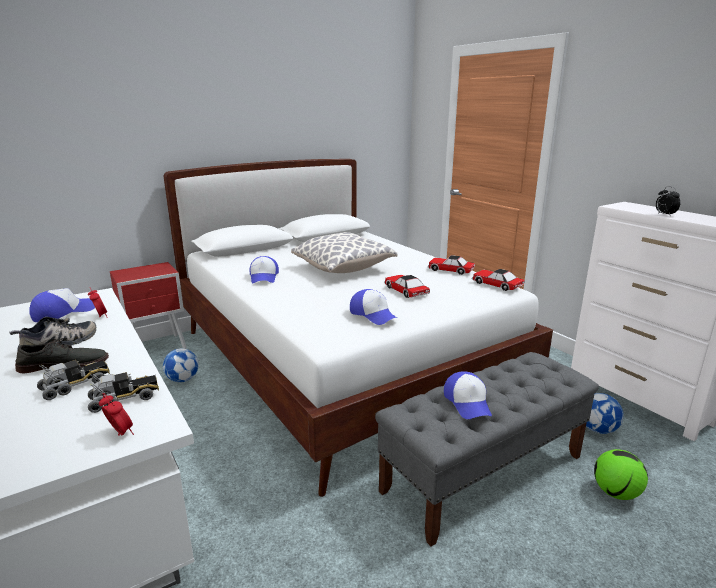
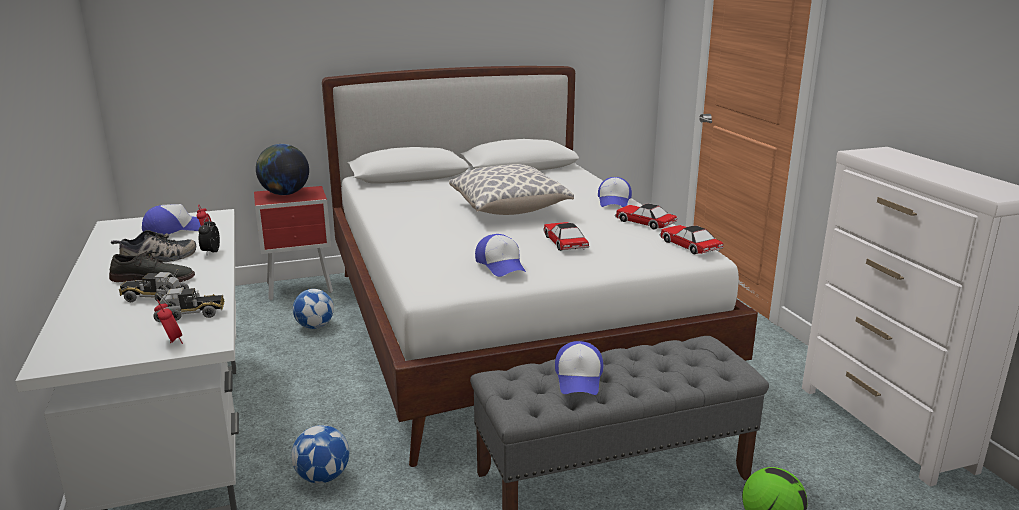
camera: 15 degrees right, 0 degrees up
toy truck [37,360,110,400] -> toy truck turned 150 degrees counterclockwise [119,269,189,302]
cap [250,256,279,284] -> cap moved to [598,177,632,207]
football [586,393,624,434] -> football moved to [291,425,349,483]
alarm clock [656,186,680,216] -> alarm clock moved to [198,217,220,254]
none -> globe [256,144,309,195]

